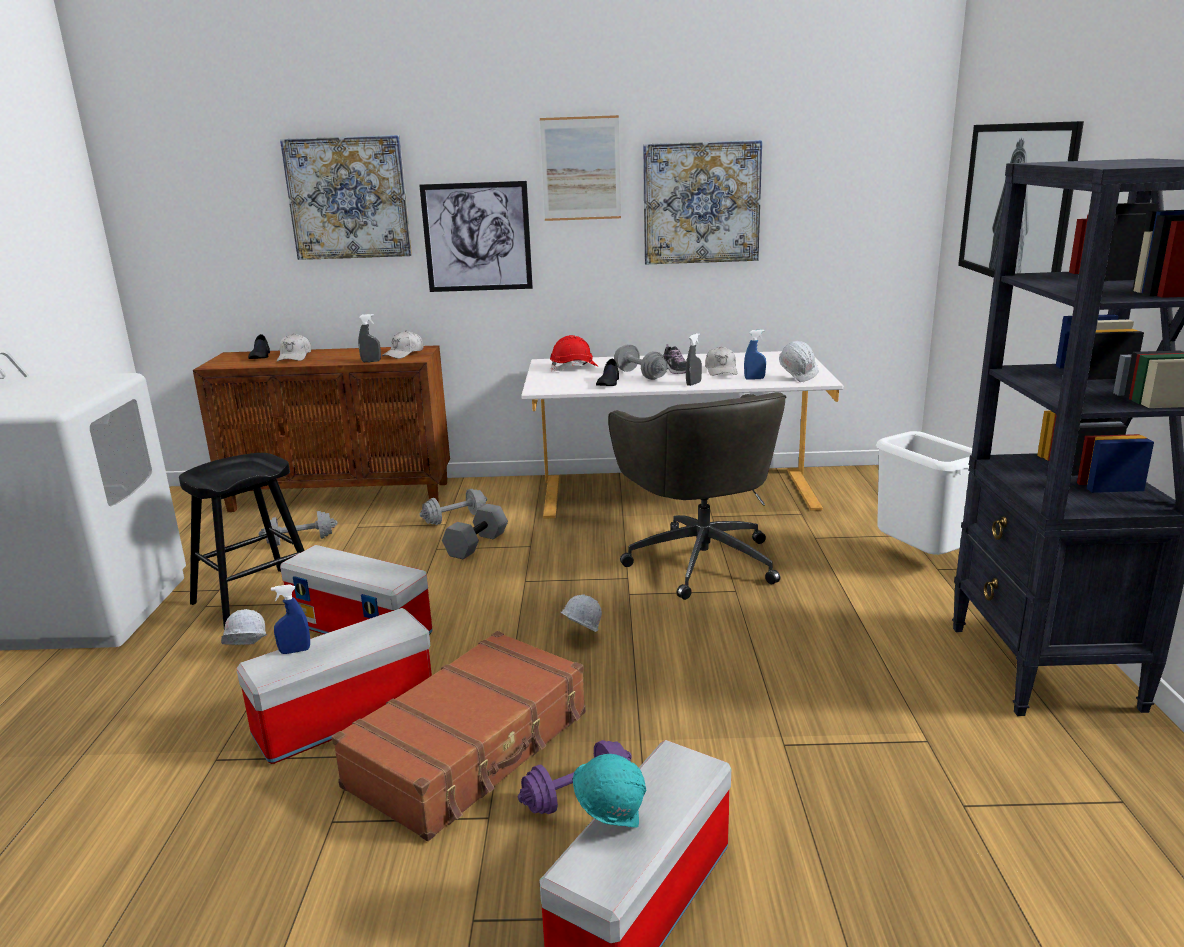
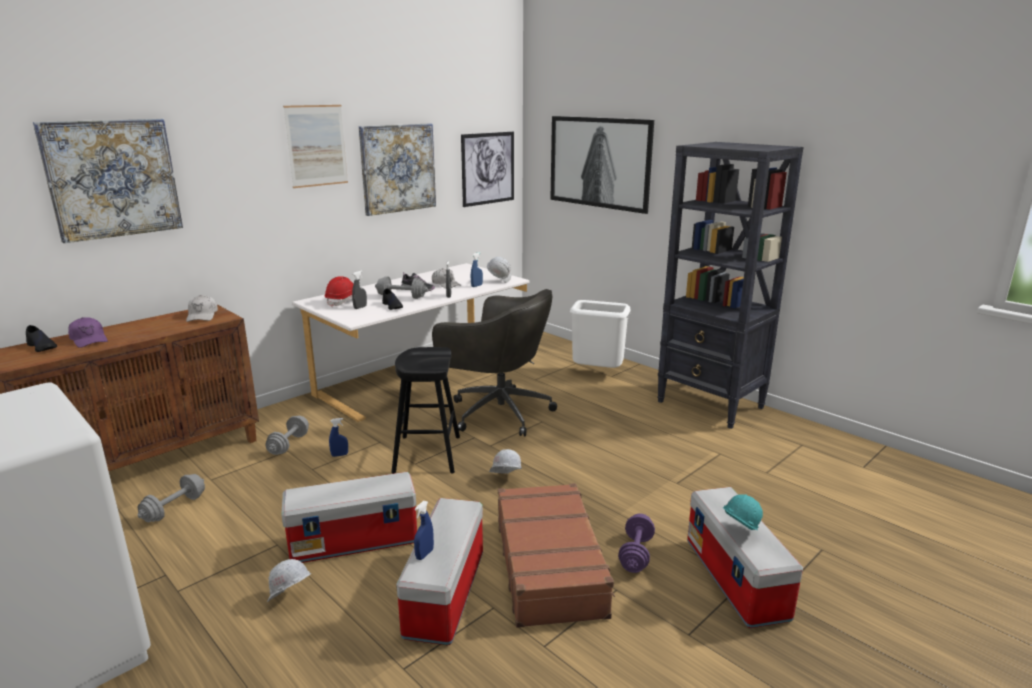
camera: 45 degrees left, 0 degrees up
black stool [179,453,305,628] -> black stool moved to [391,347,460,474]
white cap [277,334,311,362] -> purple cap [68,317,108,348]
grey spray bottle [358,314,381,362] -> grey spray bottle moved to [352,270,367,309]
picture [419,181,533,292] -> picture moved to [461,132,514,207]
grey dumbbell [442,504,508,559] -> blue spray bottle [329,418,348,457]

